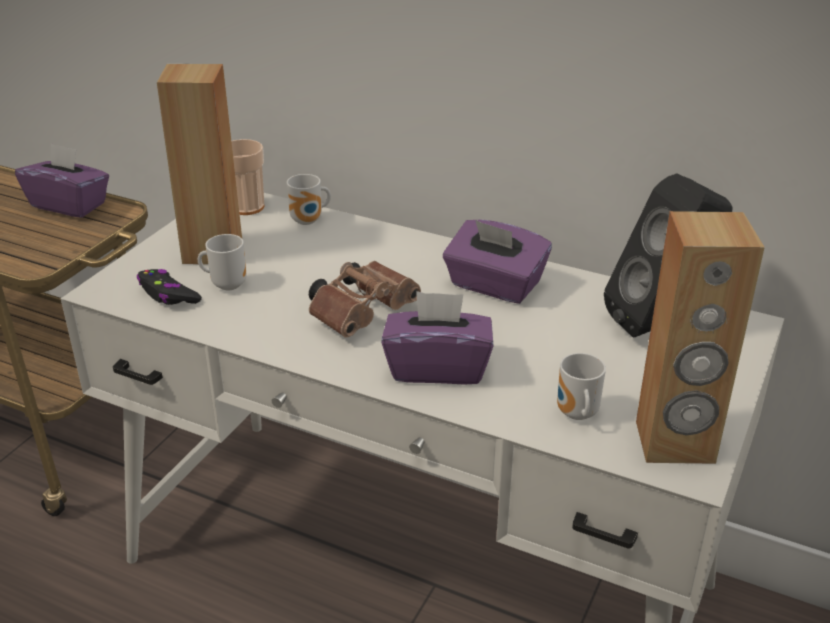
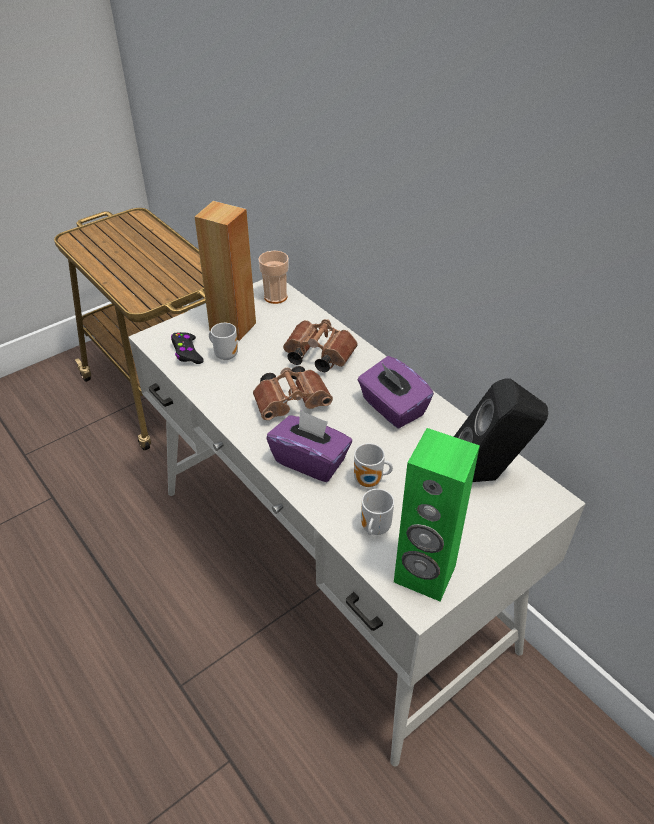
camera: 25 degrees right, 10 degrees up
purple tissue box [15,143,109,218] -> none
mug [287,174,331,225] -> mug moved to [354,443,393,487]
brown speaker [636,211,765,464] -> green speaker [394,428,480,602]
none -> brown binoculars [283,319,358,372]

